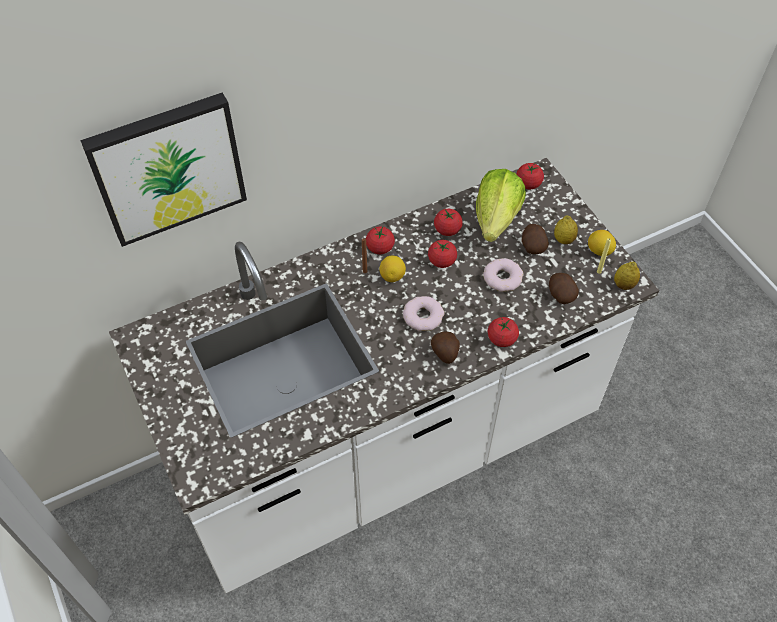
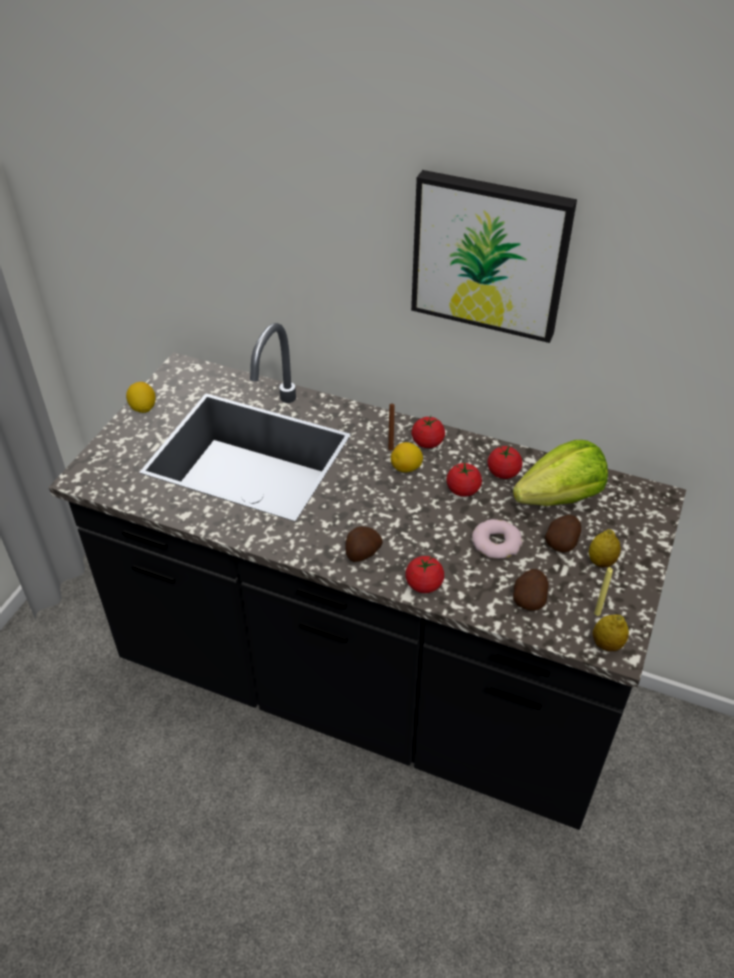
camera: 50 degrees right, 10 degrees down
picture [80,93,247,247] -> picture moved to [411,170,577,343]
white counter [109,158,659,593] -> black counter [48,323,686,830]
donut [403,296,444,331] -> none
tomato [517,163,544,189] -> none
lemon [588,230,616,256] -> lemon moved to [126,382,156,413]

